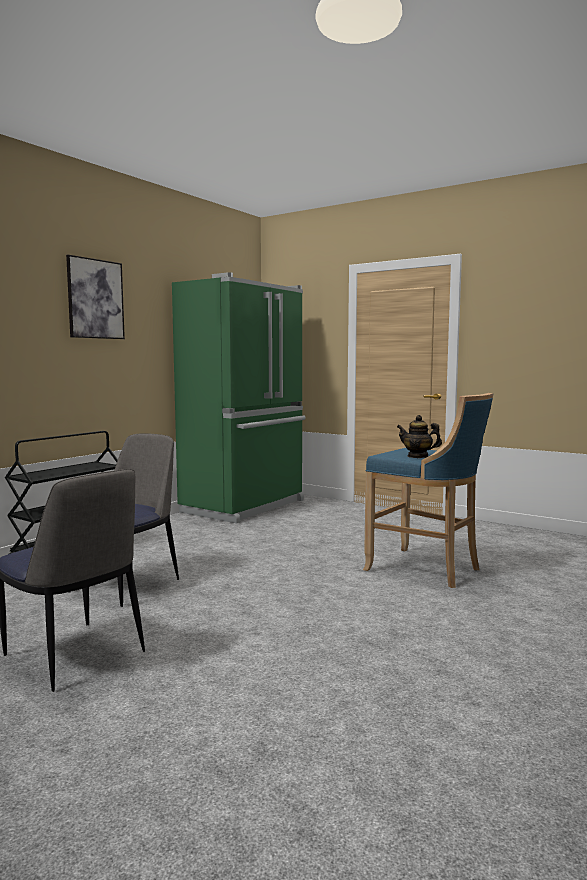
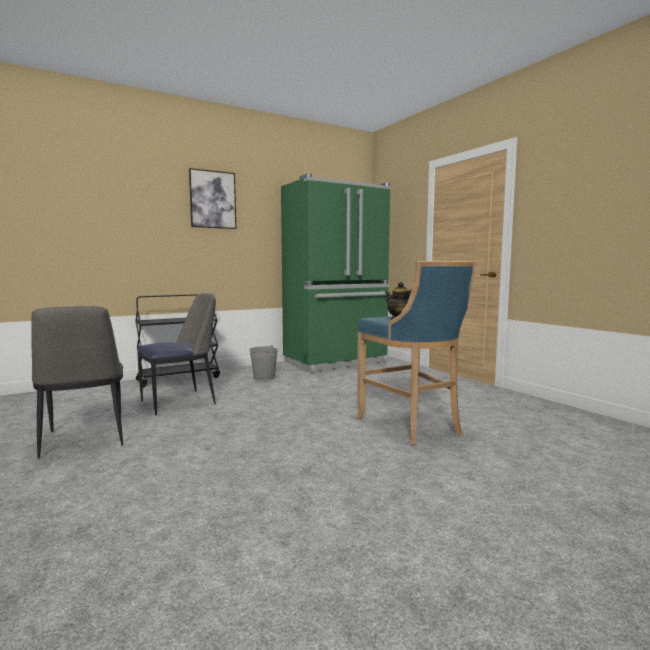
camera: 25 degrees right, 0 degrees up
none -> grey bucket [249,345,278,380]

